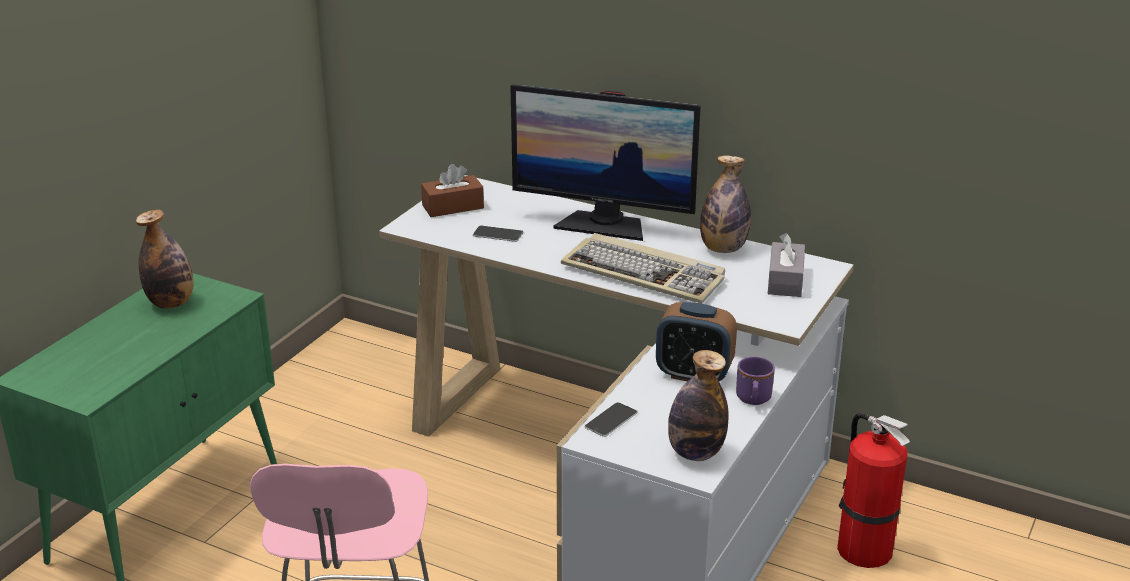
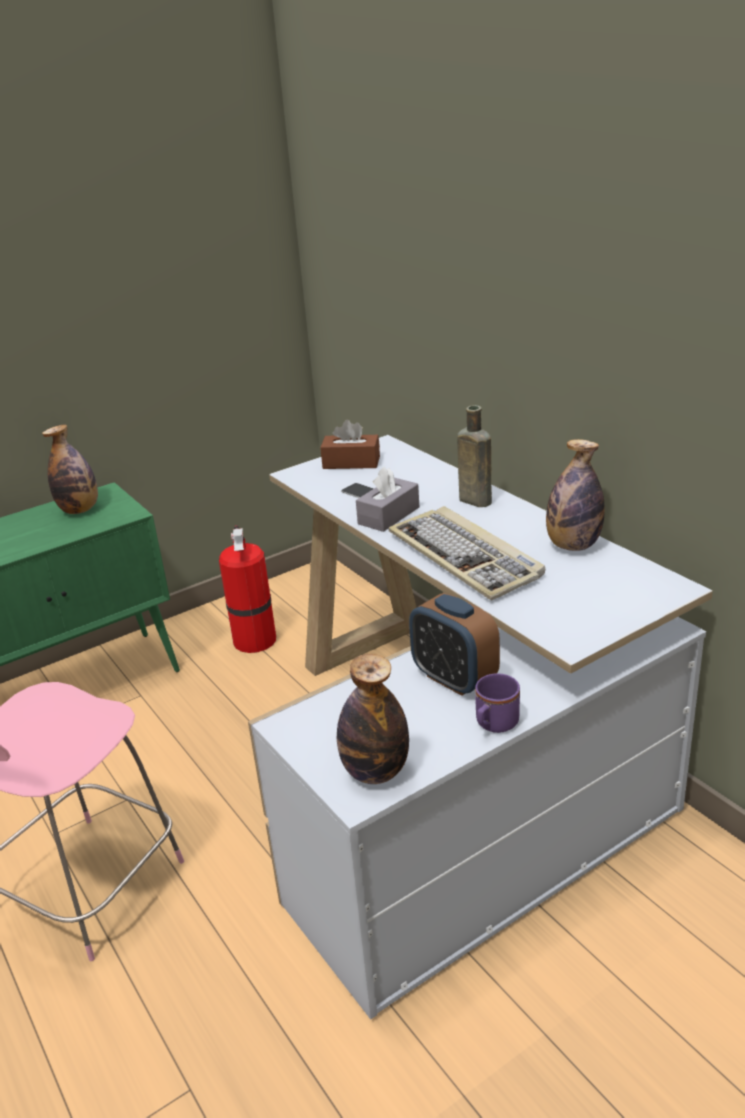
camera: 30 degrees right, 0 degrees up
monitor [510,84,701,241] -> brown bottle [457,405,492,507]
phone [584,402,638,437] -> none
grey tissue box [768,233,805,297] -> grey tissue box moved to [356,466,419,532]
fire extinguisher [837,413,910,568] -> fire extinguisher moved to [219,525,276,653]

